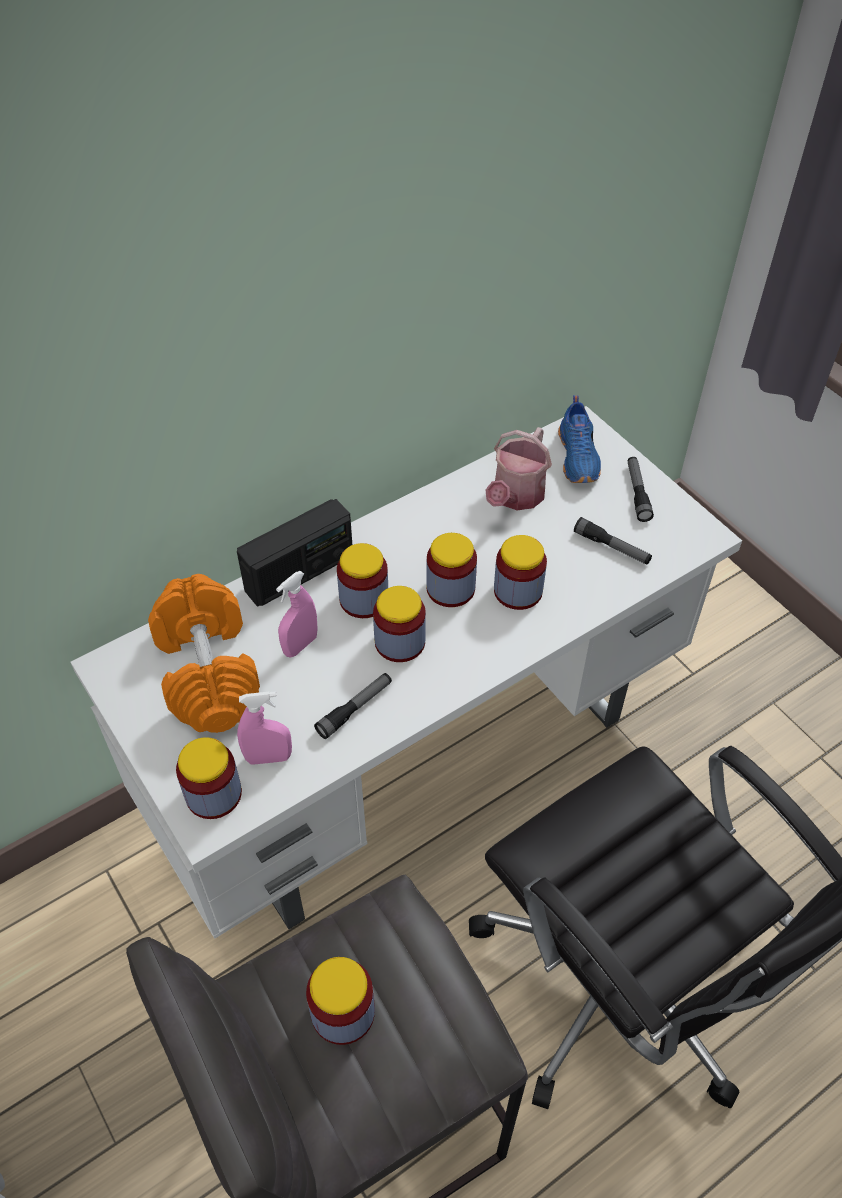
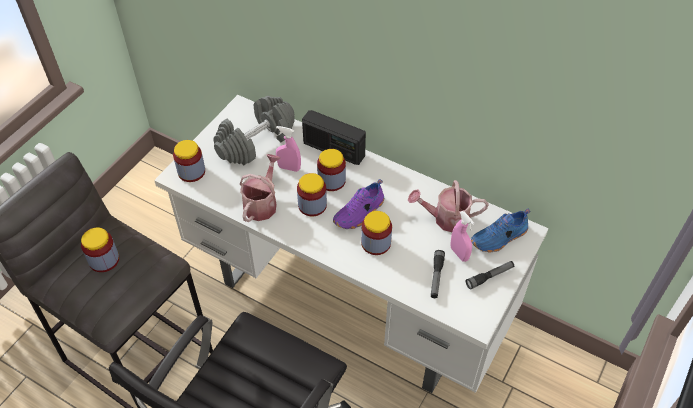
camera: 65 degrees right, 0 degrees up
orange dumbbell [148,574,260,733] -> grey dumbbell [213,96,295,165]
pink spray bottle [237,691,292,765] -> pink spray bottle moved to [450,211,475,262]
flashlight [314,673,392,739] -> watering can [240,154,281,222]
jar [426,533,477,607] -> purple shoe [333,179,384,229]

